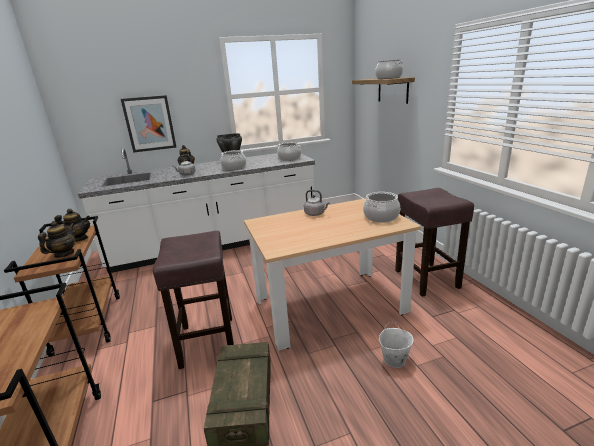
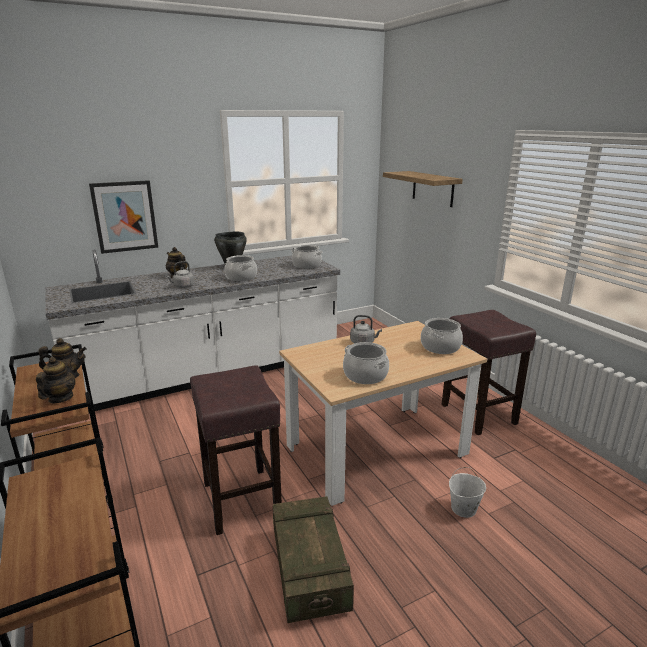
camera: 10 degrees left, 0 degrees up
cooking pot [375,60,403,79] -> cooking pot moved to [343,342,389,384]

